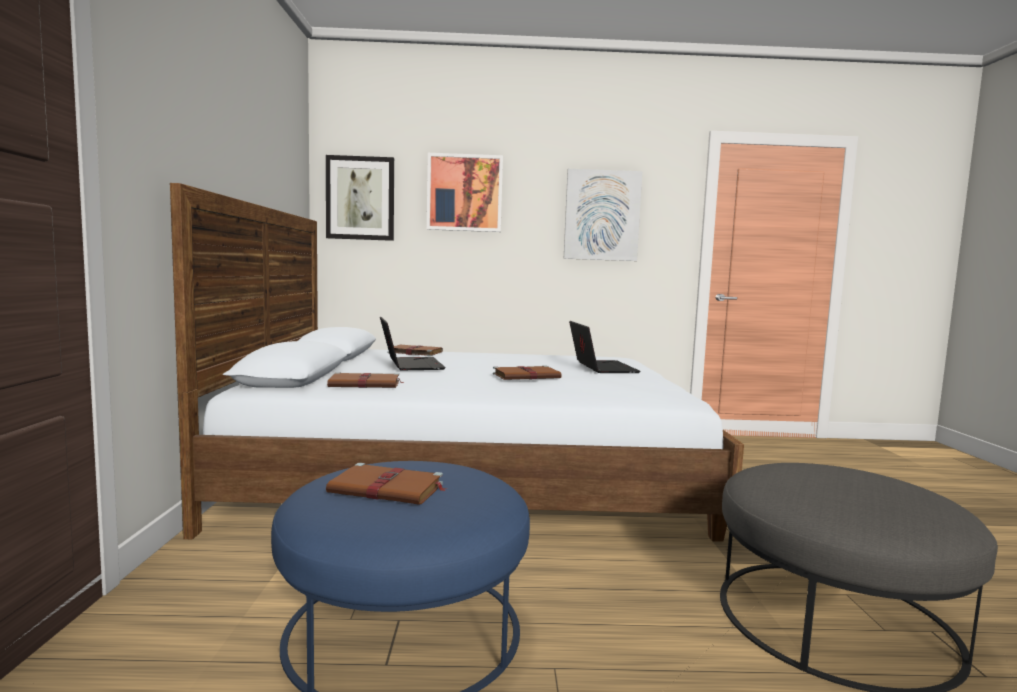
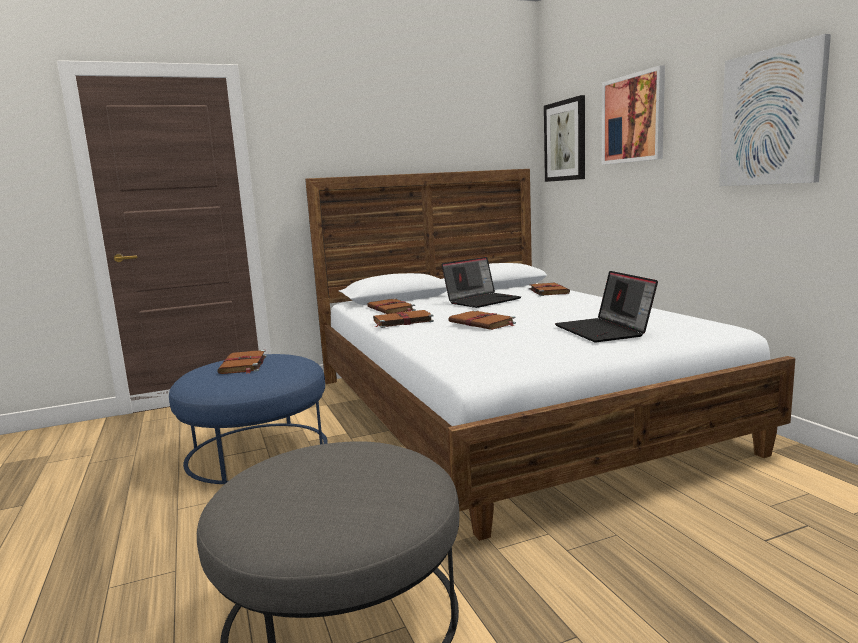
camera: 70 degrees right, 5 degrees up
laptop [569,321,641,373] -> laptop turned 105 degrees clockwise [555,271,658,342]
none -> brown book [373,310,434,328]

